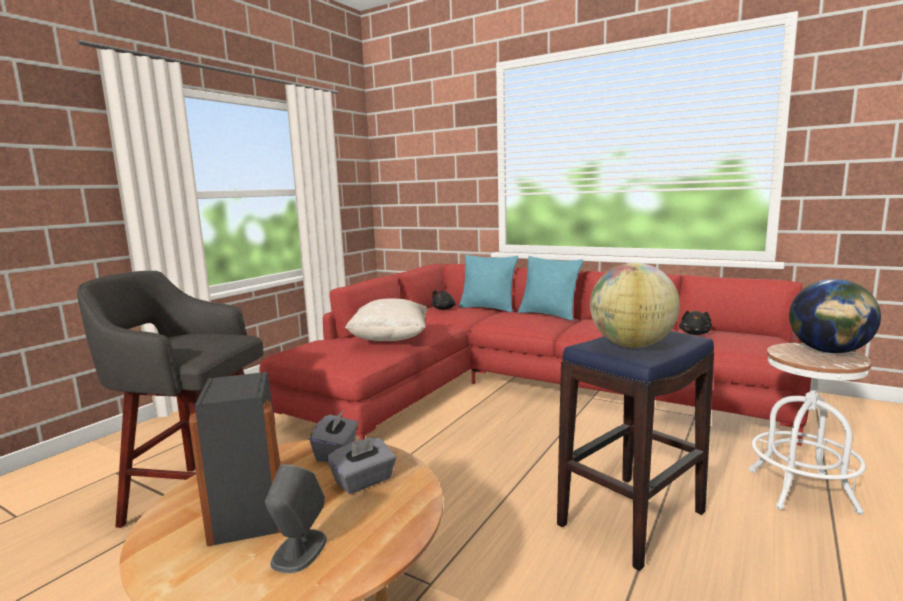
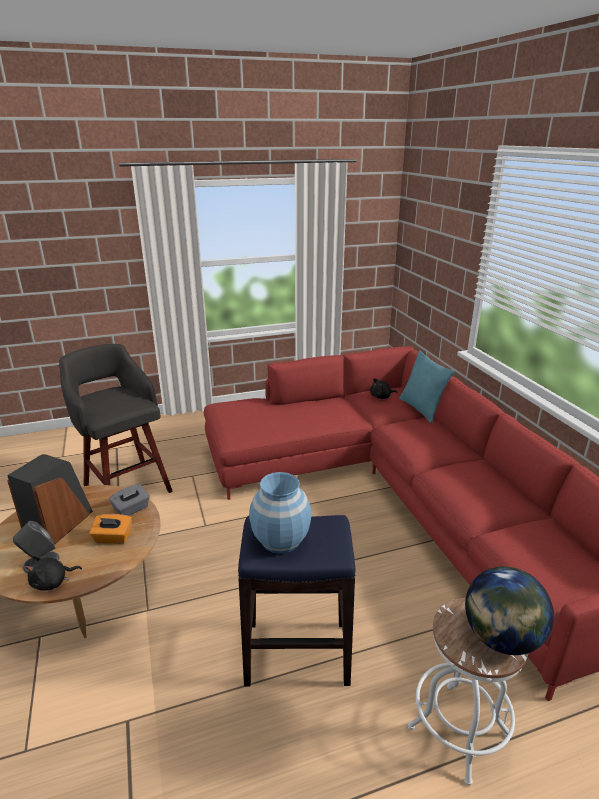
camera: 40 degrees right, 15 degrees up
grey tissue box [327,437,396,494] -> orange tissue box [89,514,132,544]
beige pillow [345,298,427,341] -> none
turquoise pillow [518,256,583,321] -> none
globe [590,263,680,348] -> blue vase [249,472,312,554]
black plush toy [679,310,712,335] -> black plush toy moved to [26,555,82,591]

